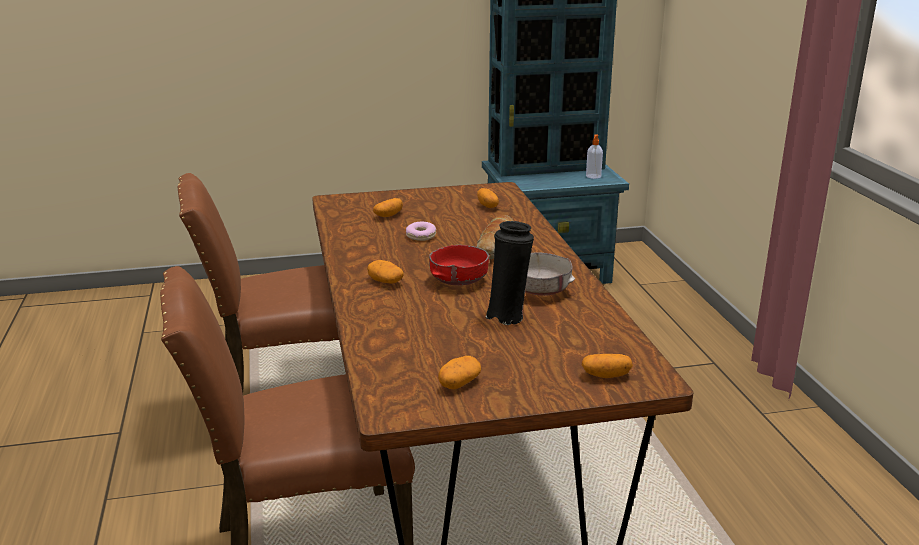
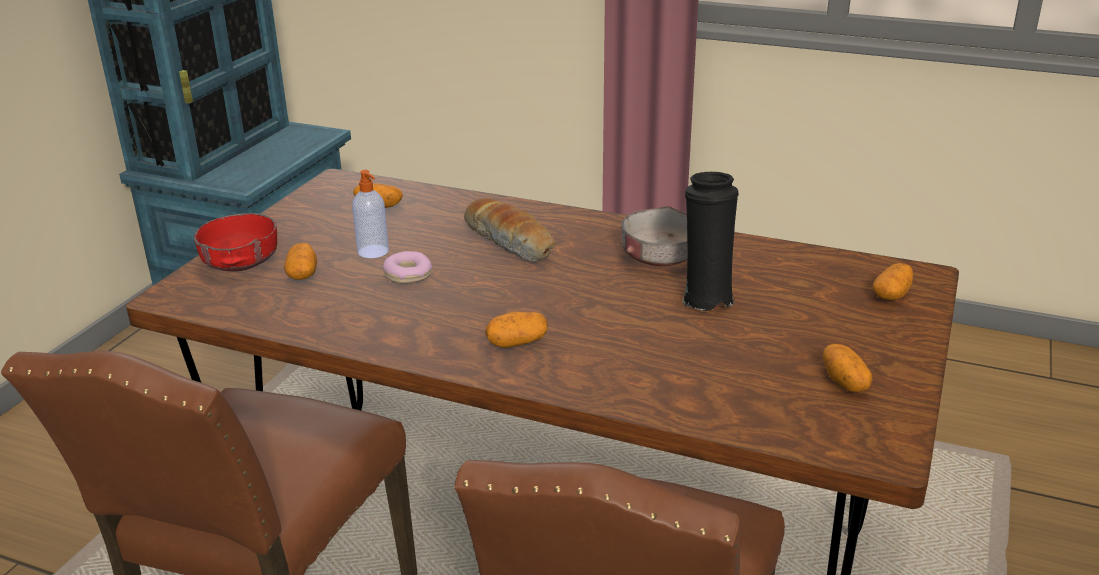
camera: 55 degrees left, 5 degrees up
red bowl [429,245,489,285] -> red bowl moved to [194,213,277,271]
soap dispenser [586,134,603,179] -> soap dispenser moved to [352,170,389,258]

